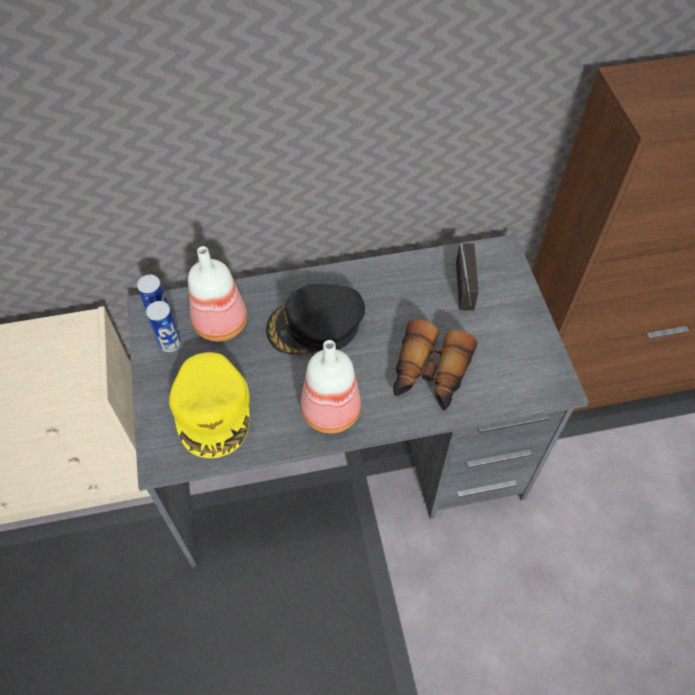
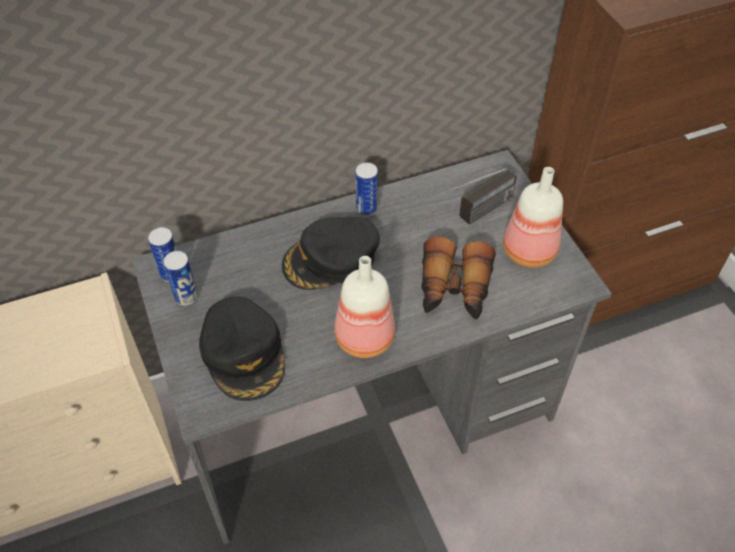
camera: 10 degrees left, 5 degrees down
yellow cap [169,352,250,458] -> black cap [199,297,285,401]
bottle [188,246,247,342] -> bottle moved to [503,167,563,268]
radio [456,243,479,311] -> radio turned 60 degrees clockwise [439,168,517,225]
none -> can [355,162,378,217]

